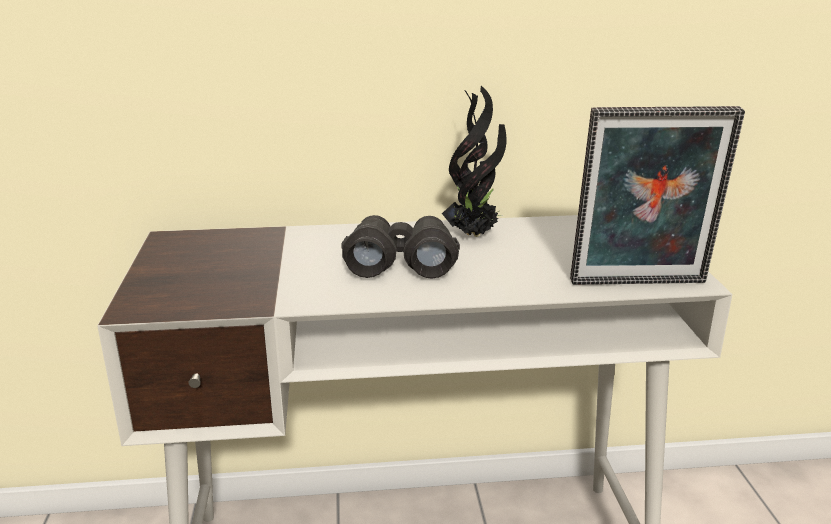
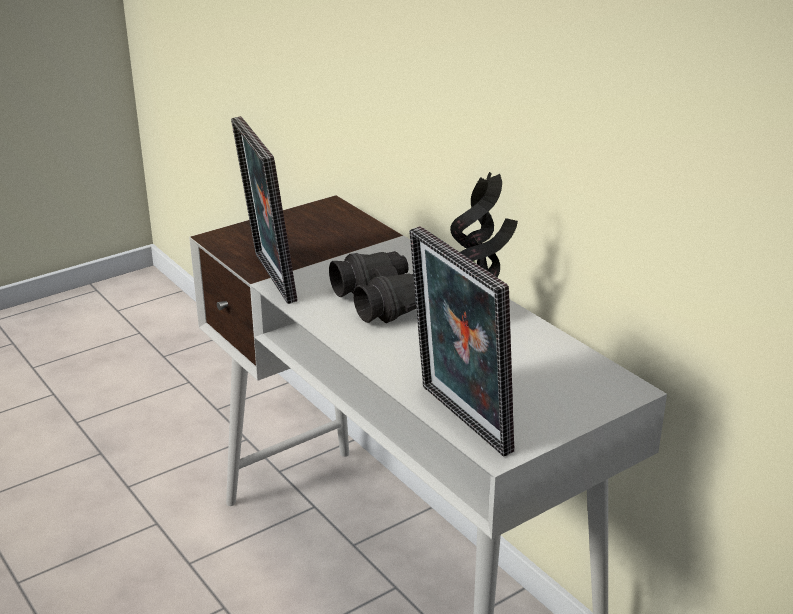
camera: 60 degrees right, 5 degrees up
none -> picture frame [231,116,297,304]

